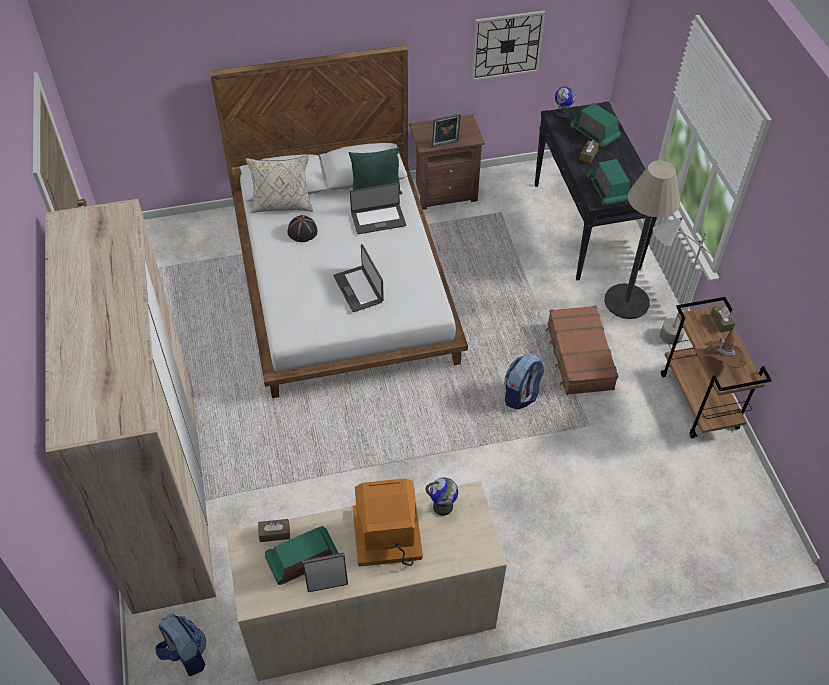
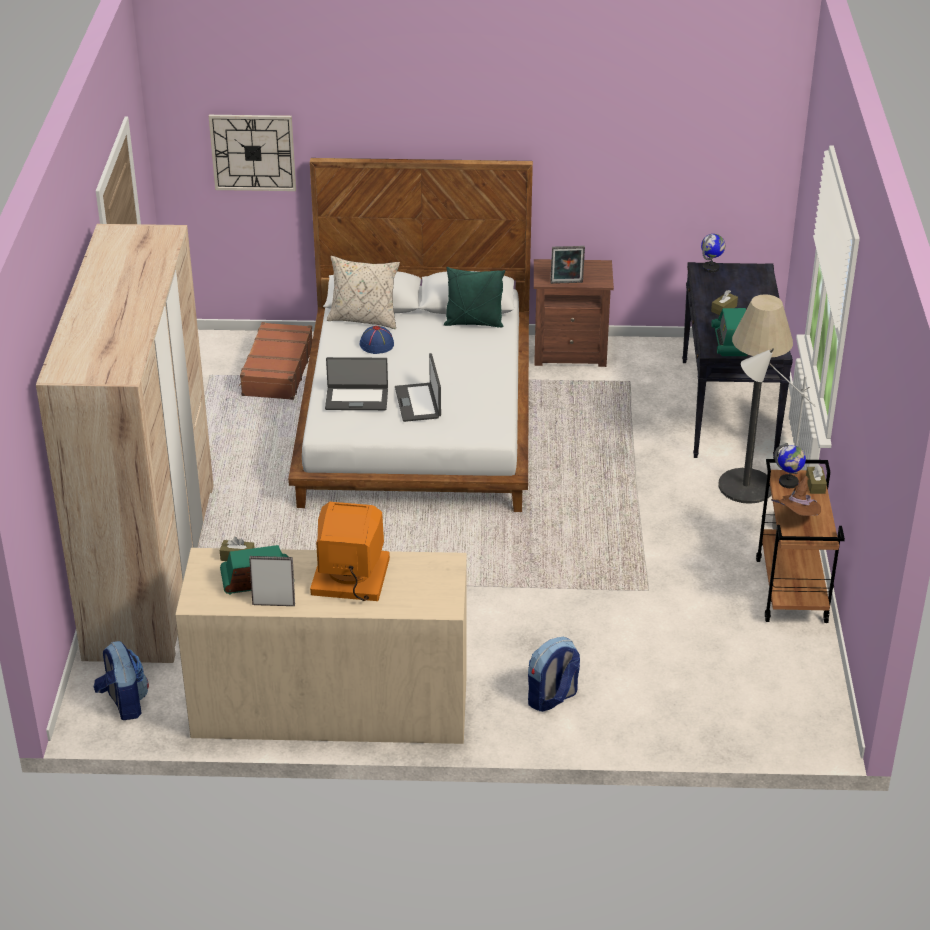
camera: 15 degrees right, 15 degrees down
black hat [287,215,318,242] -> blue hat [359,326,394,354]
laptop [350,182,406,234] -> laptop moved to [325,357,388,410]
globe [425,478,458,516] -> globe moved to [774,443,806,488]
wall clock [472,10,545,81] -> wall clock moved to [209,115,296,191]
backpack [504,353,544,410] -> backpack moved to [528,637,580,712]
brown suitcase [546,306,618,395] -> brown suitcase moved to [239,322,312,400]
radio [570,103,621,148] -> none

